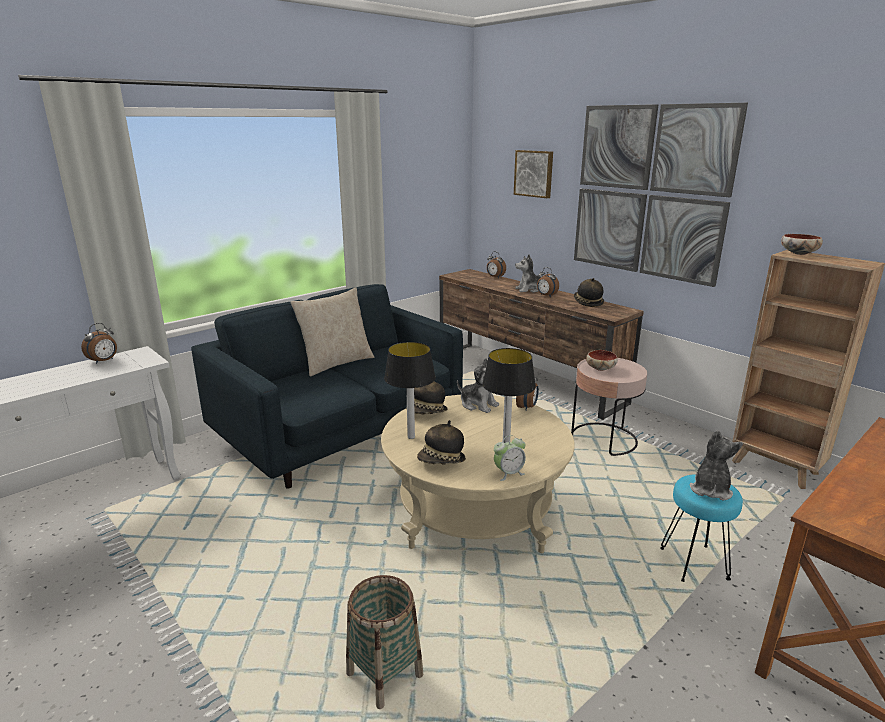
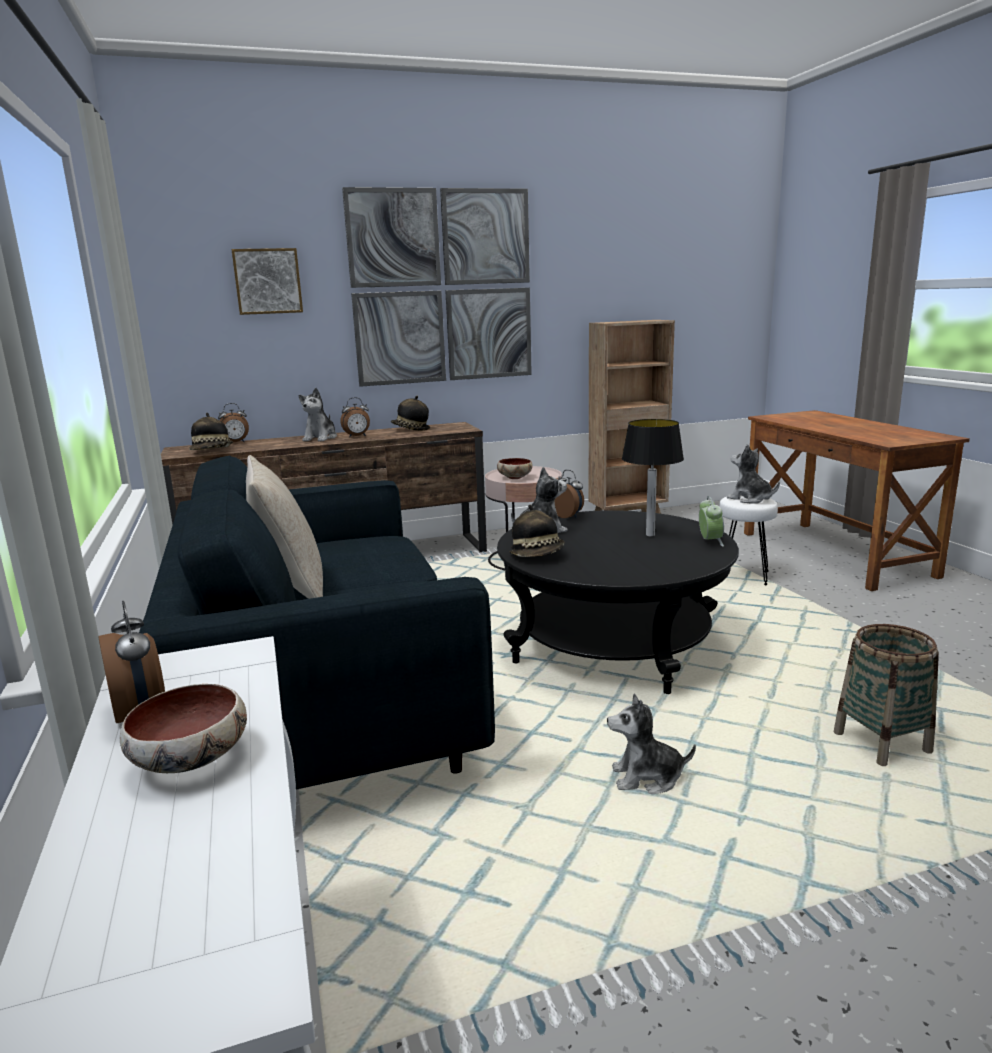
camera: 65 degrees left, 5 degrees down
beige coffee table [381,395,575,553] -> black coffee table [497,510,739,694]
table lamp [384,342,436,439] -> none
hat [417,420,466,465] -> hat moved to [189,413,233,450]
turquoise stool [660,474,743,582] -> white stool [719,496,778,585]
bowl [781,234,823,255] -> bowl moved to [120,684,247,773]
none -> plush toy [607,694,696,794]

